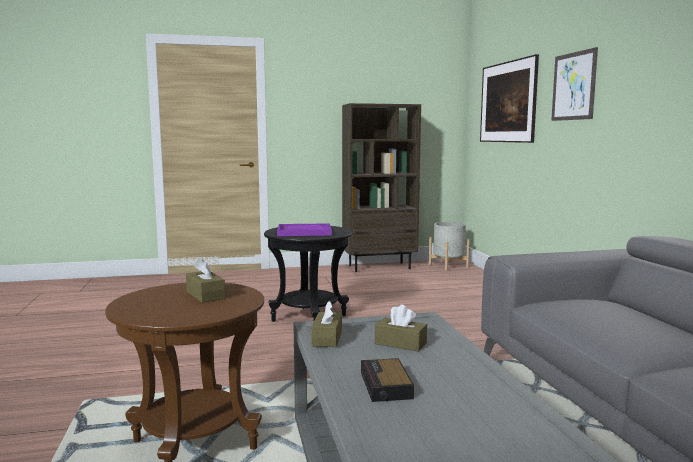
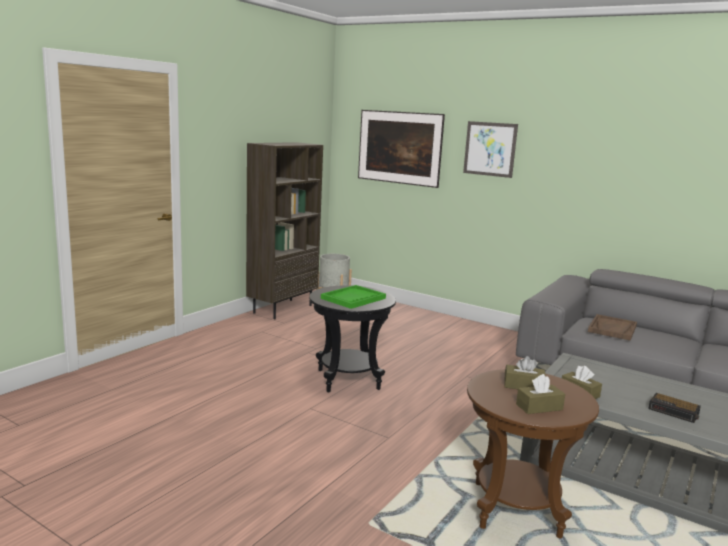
camera: 45 degrees left, 5 degrees up
purple tray [277,223,332,236] -> green tray [321,285,386,309]
brown tissue box [375,305,427,352] -> brown tissue box moved to [516,374,565,414]
none -> brown tray [588,314,637,341]

